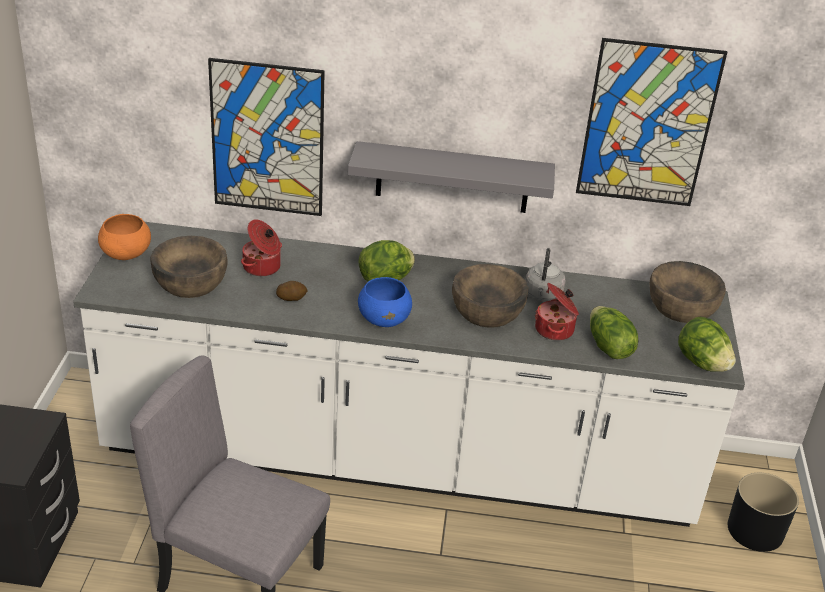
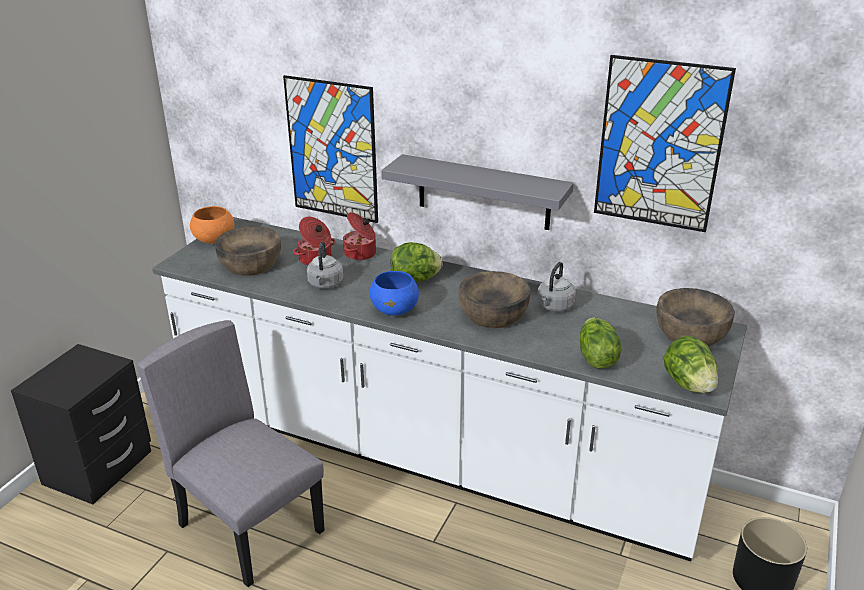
camera: 20 degrees right, 5 degrees down
potato [276,281,308,301] -> grey kettle [307,241,343,289]
cooking pot [535,283,579,341] -> cooking pot moved to [343,212,376,260]

